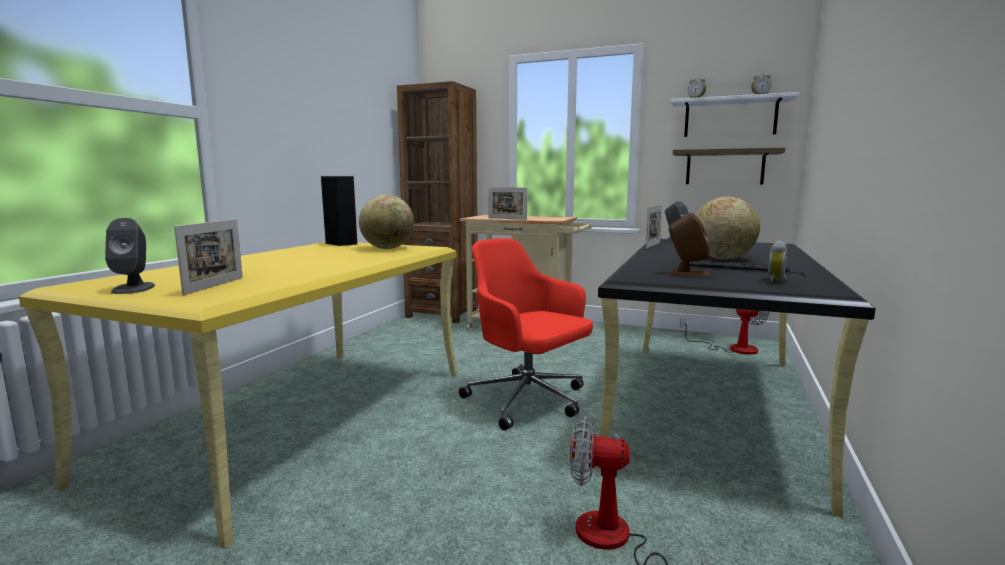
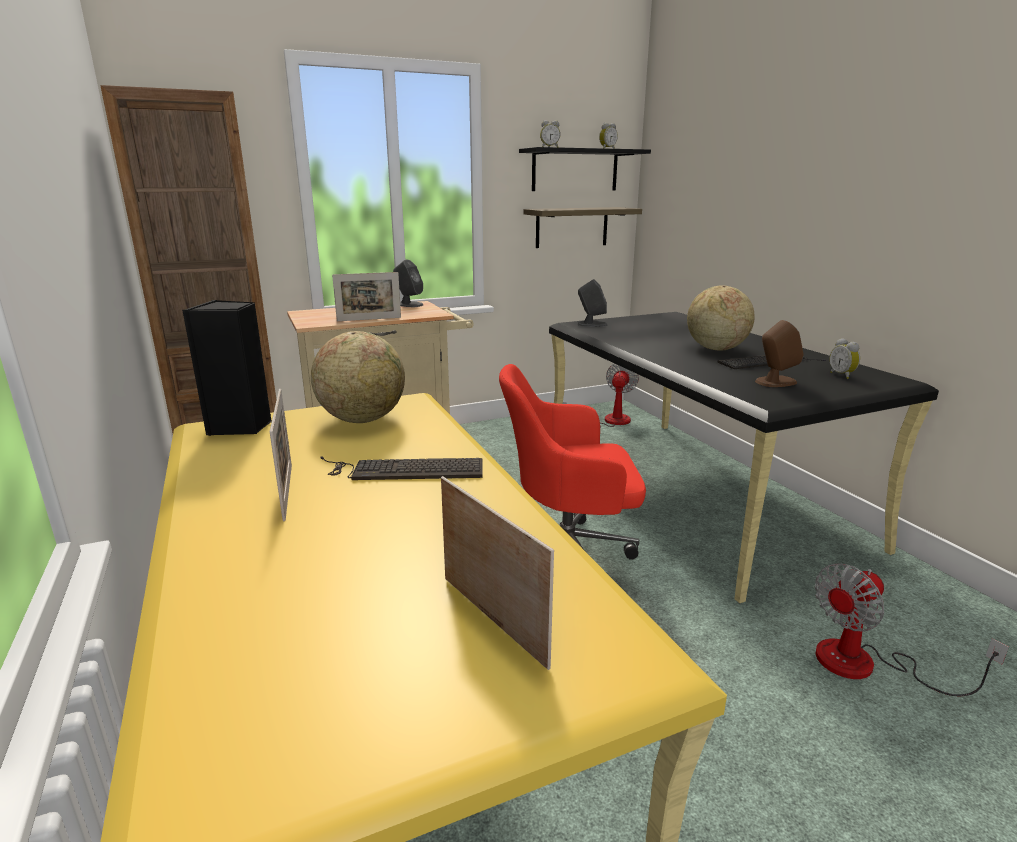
camera: 45 degrees left, 10 degrees up
grey speaker [105,218,155,294] -> grey speaker moved to [393,259,423,307]
picture frame [645,205,662,249] -> picture frame moved to [270,389,292,521]
white shelf [671,92,799,137] -> black shelf [519,147,651,191]
none -> keyboard [320,456,483,480]

